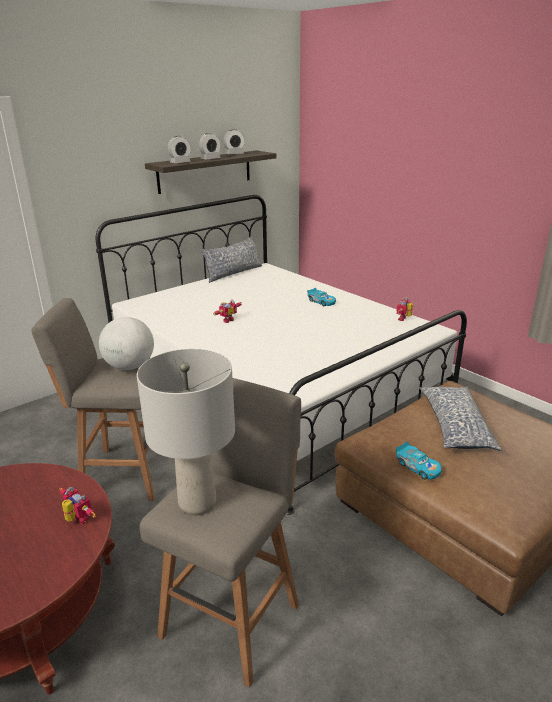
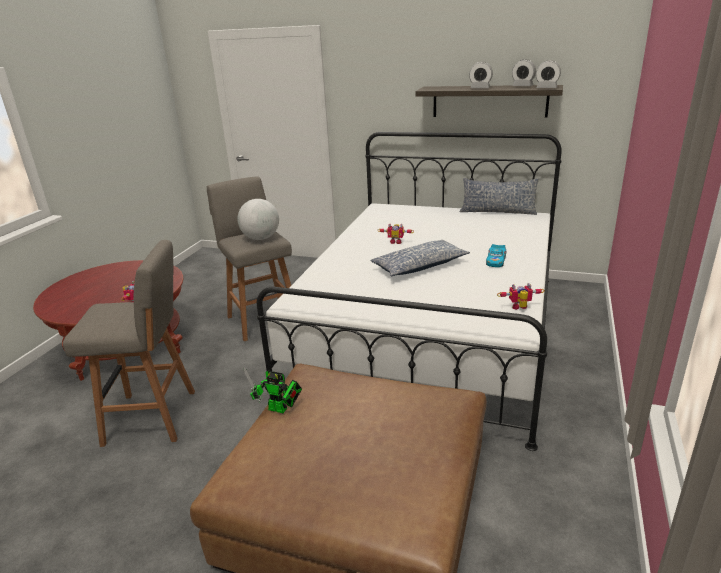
camera: 60 degrees right, 0 degrees up
grey table lamp [137,349,235,516] -> none
alarm clock [168,136,191,163] -> alarm clock moved to [536,60,561,88]
toy car [396,442,442,480] -> toy robot [243,368,302,413]
pillow [420,387,502,451] -> pillow moved to [370,240,470,277]

